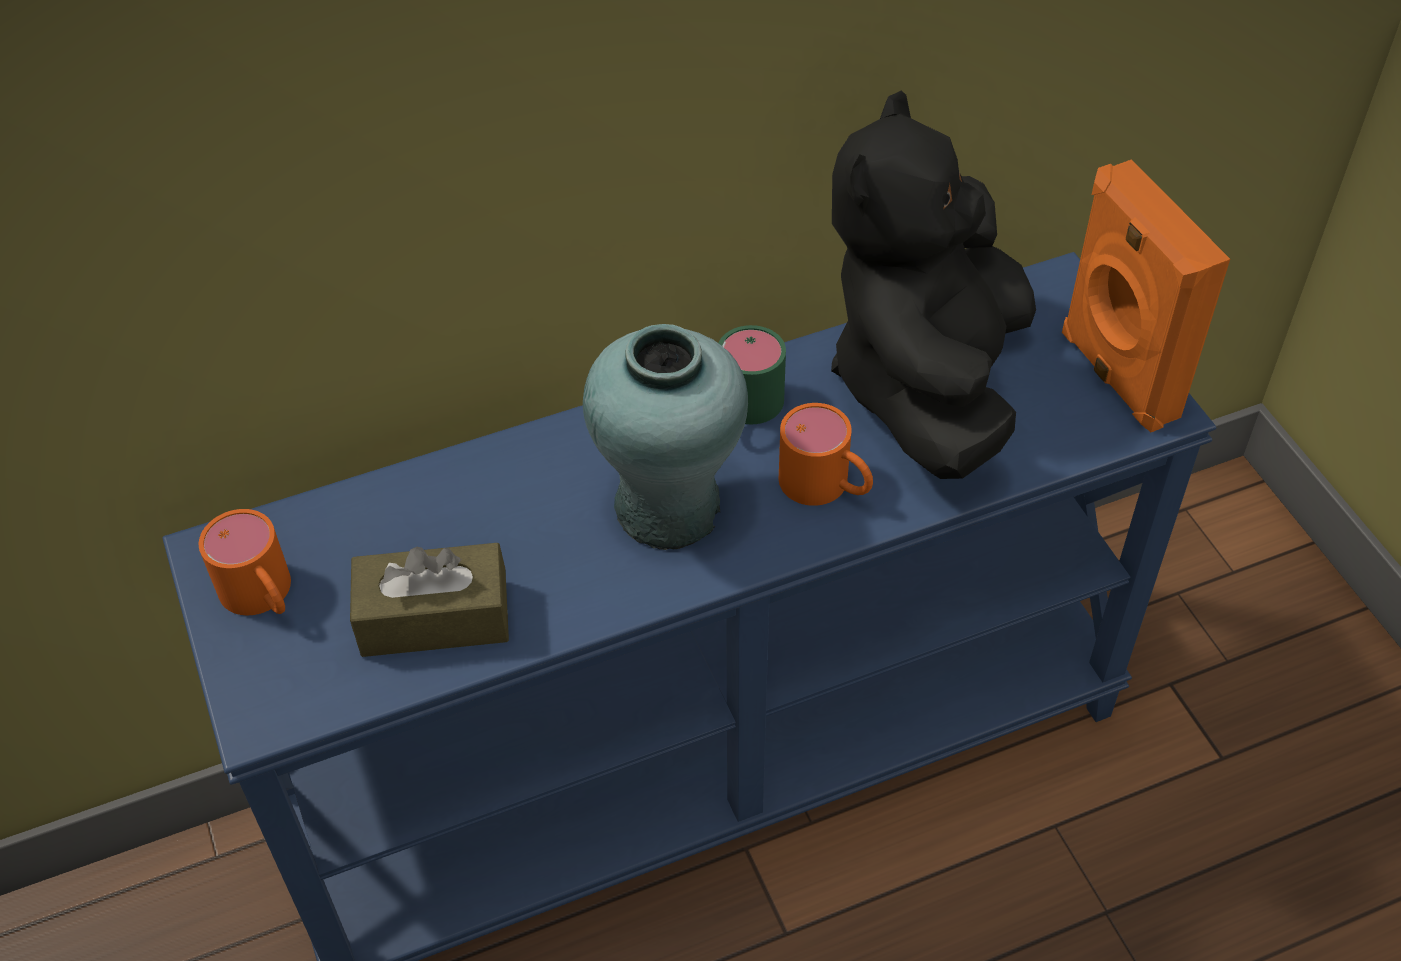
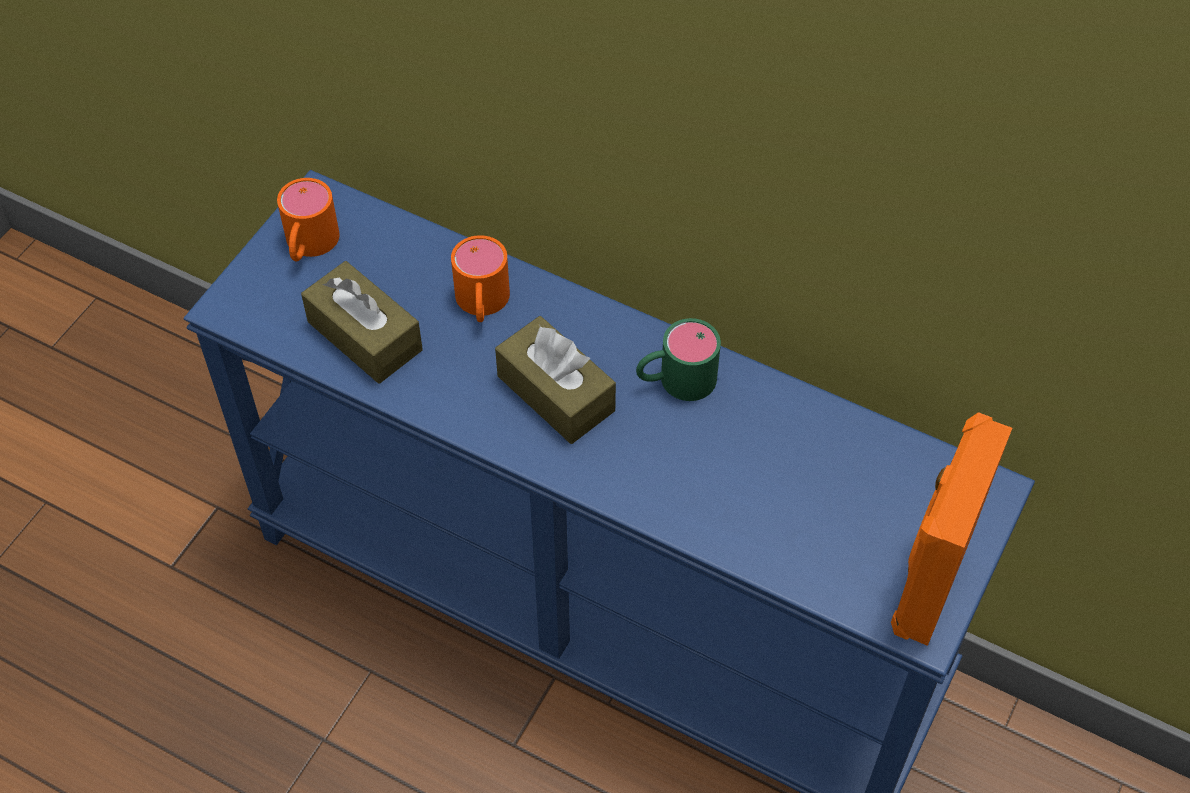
camera: 50 degrees right, 5 degrees up
turquoise vase [583,324,748,550] -> brown tissue box [495,316,616,444]
orange mug [779,403,873,506] -> orange mug moved to [451,235,510,322]
black plush toy [831,91,1036,479] -> none

